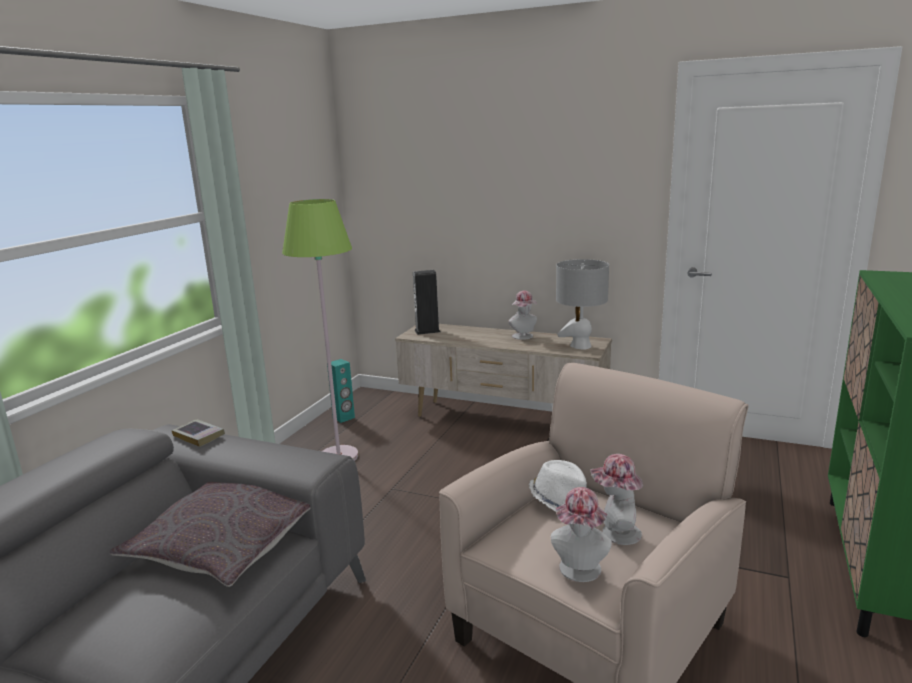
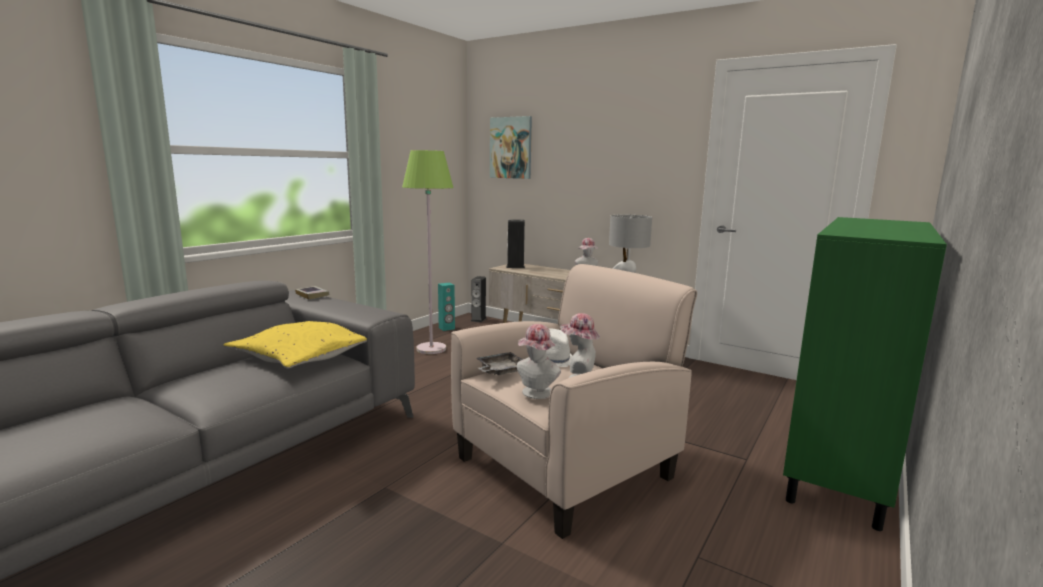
camera: 10 degrees right, 5 degrees down
grey pillow [109,482,310,587] -> yellow pillow [224,321,367,369]
none -> speaker [471,276,487,322]
none -> grey tray [476,352,523,375]
none -> picture [490,116,532,179]

